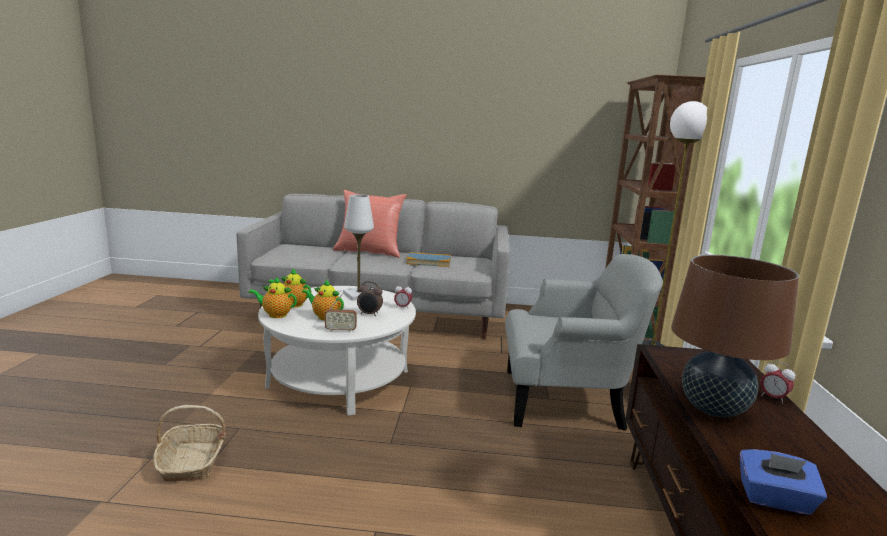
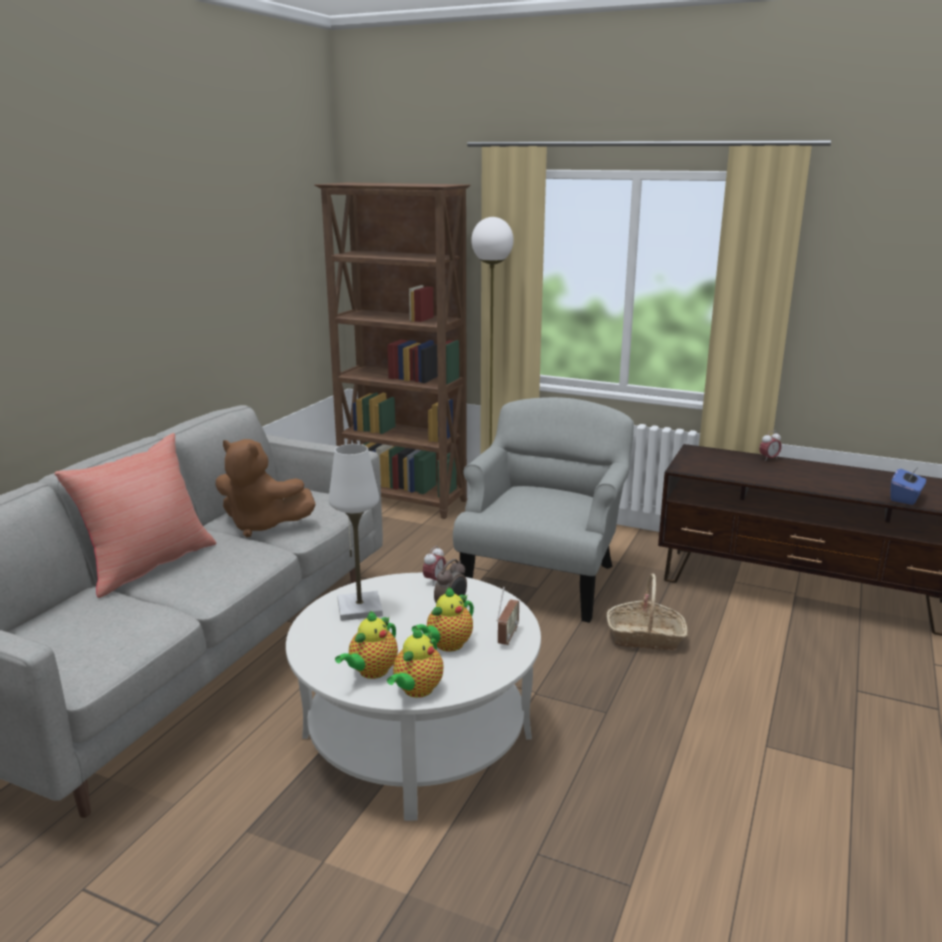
camera: 70 degrees left, 5 degrees up
basket [153,405,226,482] -> basket moved to [607,574,688,650]
book [406,252,451,267] -> brown plush toy [215,439,316,537]
brown table lamp [671,255,799,417] -> none

